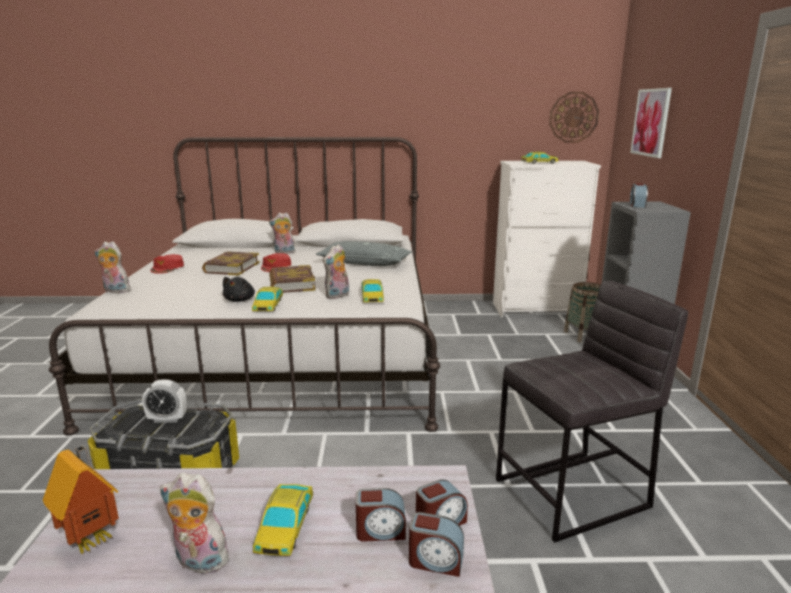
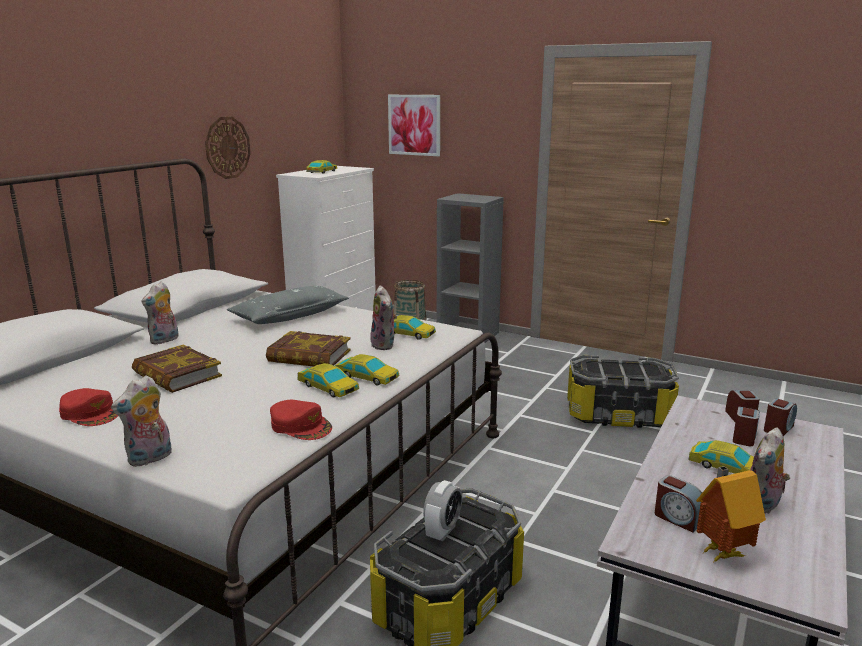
camera: 60 degrees left, 0 degrees up
black plush toy [223,277,255,302] -> toy car [297,363,359,397]
red cap [261,253,291,272] -> red cap moved to [270,400,332,440]
grey stool [496,281,688,543] -> storage box [567,355,679,428]
wall clock [549,92,599,143] -> wall clock moved to [205,117,251,179]
alarm clock [630,183,648,208] -> alarm clock moved to [655,475,702,533]

